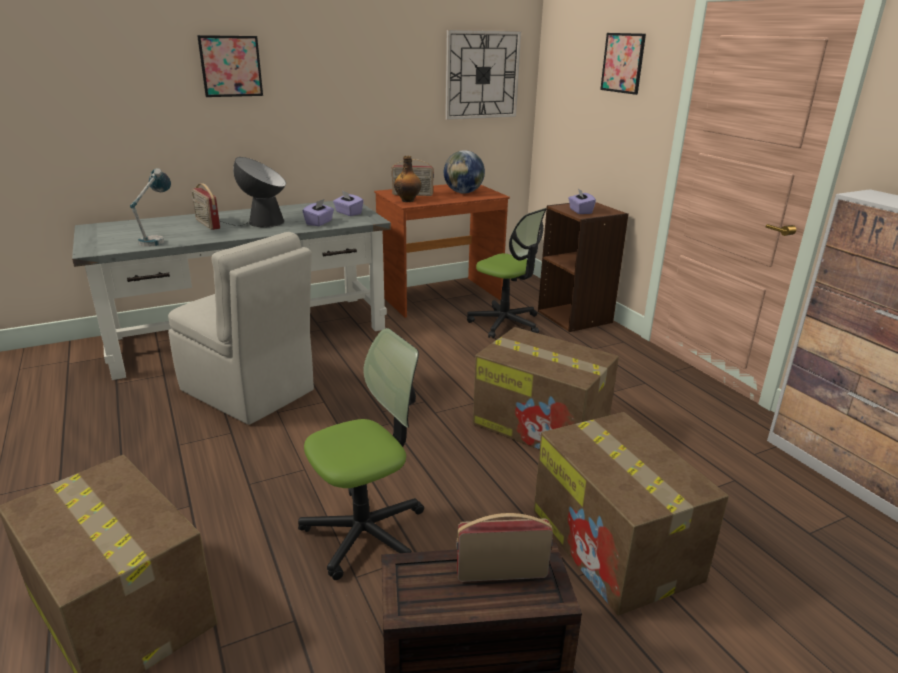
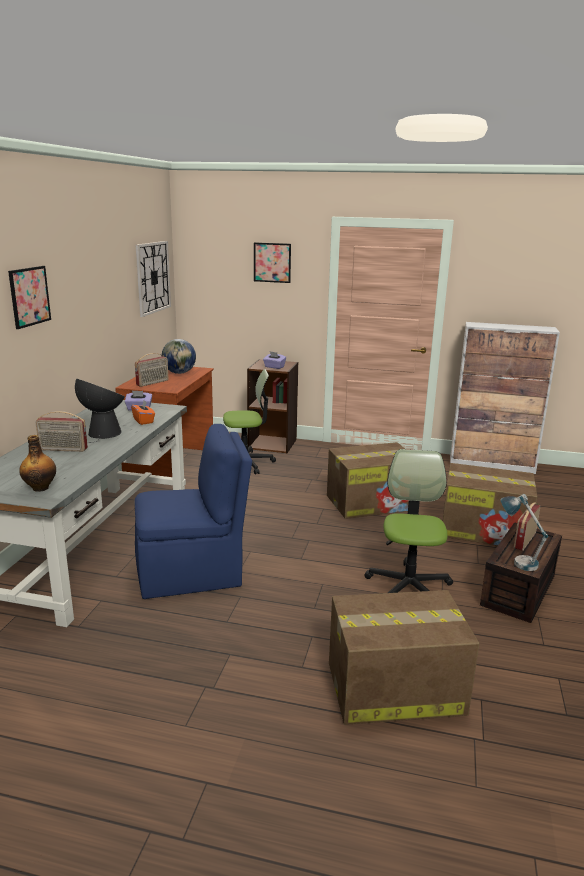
camera: 50 degrees left, 5 degrees down
table lamp [130,168,171,247] -> table lamp moved to [500,494,548,571]
beige chair [168,232,314,425] -> blue chair [135,424,252,599]
purple tissue box [303,199,334,226] -> orange tissue box [131,400,155,425]
bottle [394,156,421,202] -> bottle moved to [19,435,56,492]

